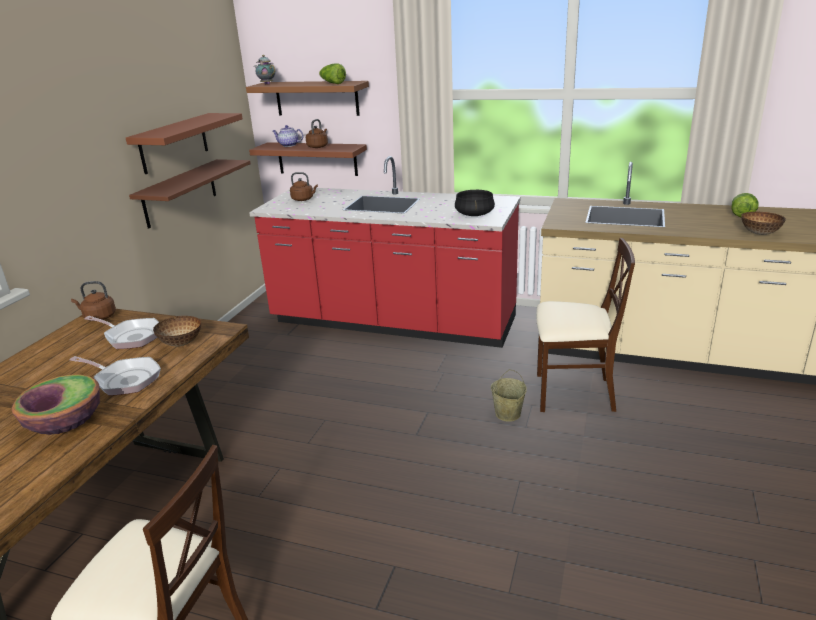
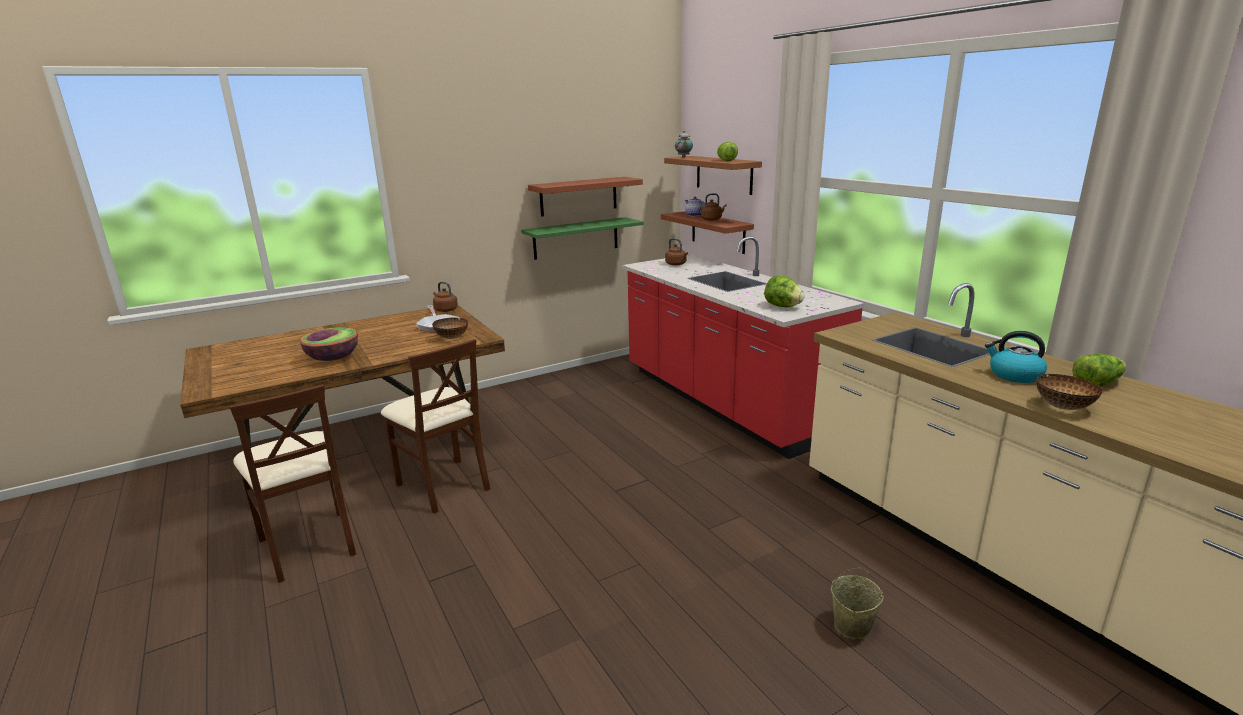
camera: 40 degrees right, 5 degrees down
frying pan [70,356,161,396] -> none
brown shelf [129,159,251,229] -> green shelf [521,217,644,260]
black cooking pot [455,190,495,216] -> lettuce [764,275,805,307]
beige bucket [491,369,527,422] -> beige bucket moved to [831,567,884,639]
beige chair [536,238,635,412] -> beige chair moved to [381,339,490,514]
none -> kettle [985,331,1047,383]

